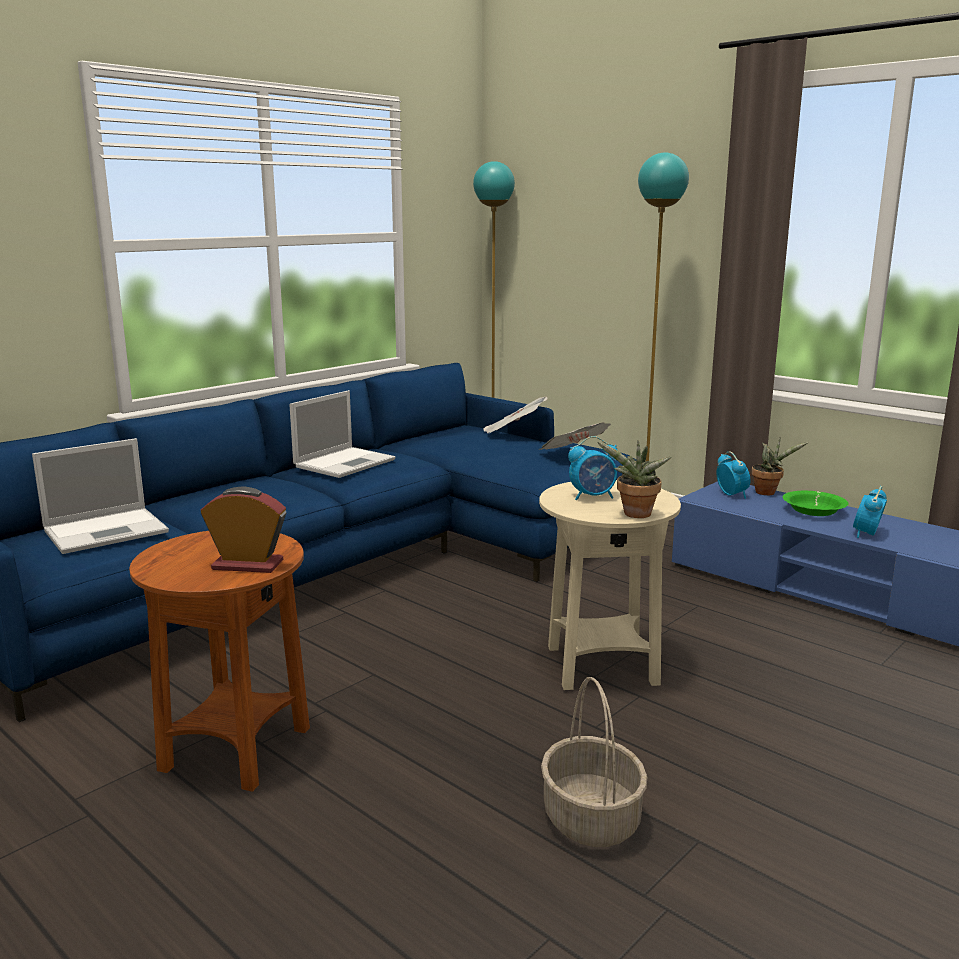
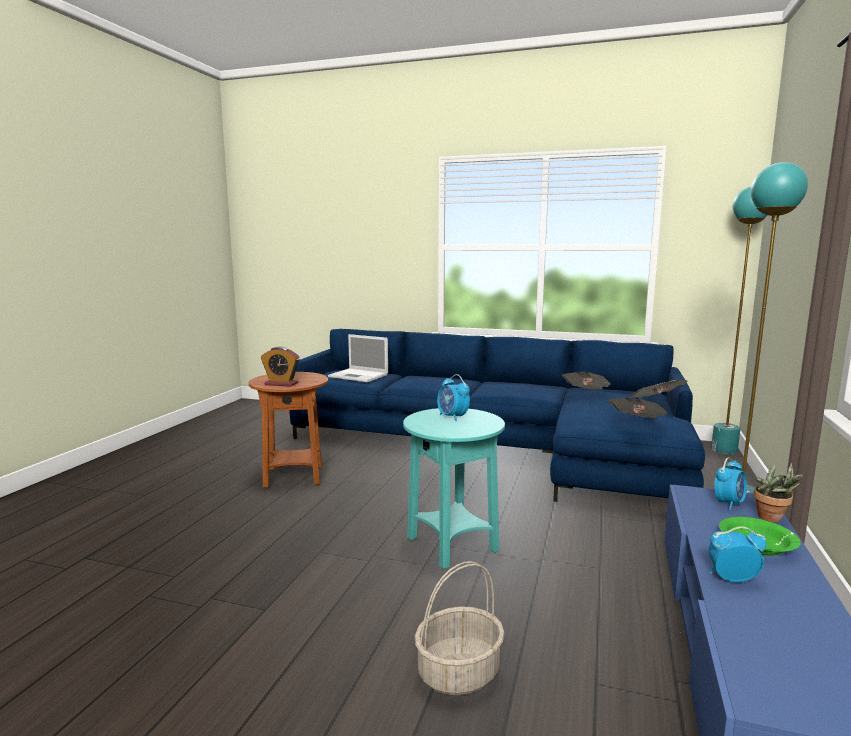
camera: 65 degrees right, 5 degrees down
alarm clock [200,486,286,573] -> alarm clock turned 120 degrees clockwise [261,347,300,387]
laptop [289,390,395,478] -> none
beige side table [539,480,681,690] -> turquoise side table [403,408,505,569]
basket [541,677,647,847] -> basket moved to [415,561,505,696]
potted plant [597,440,672,518] -> none
none -> newspaper [561,372,611,390]

